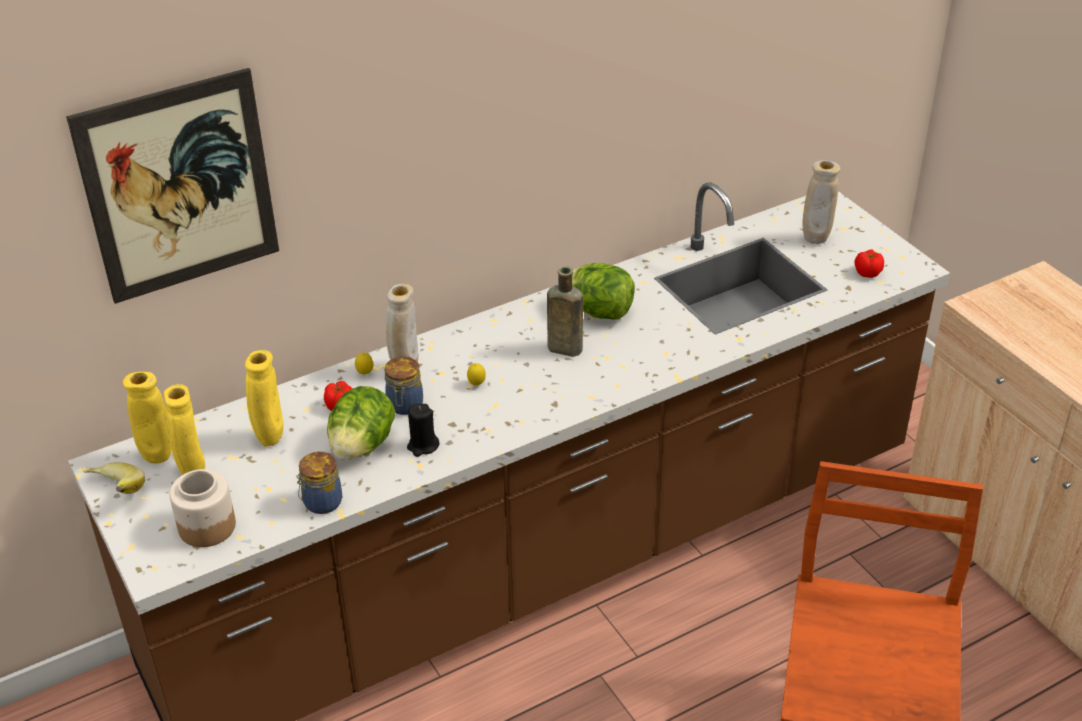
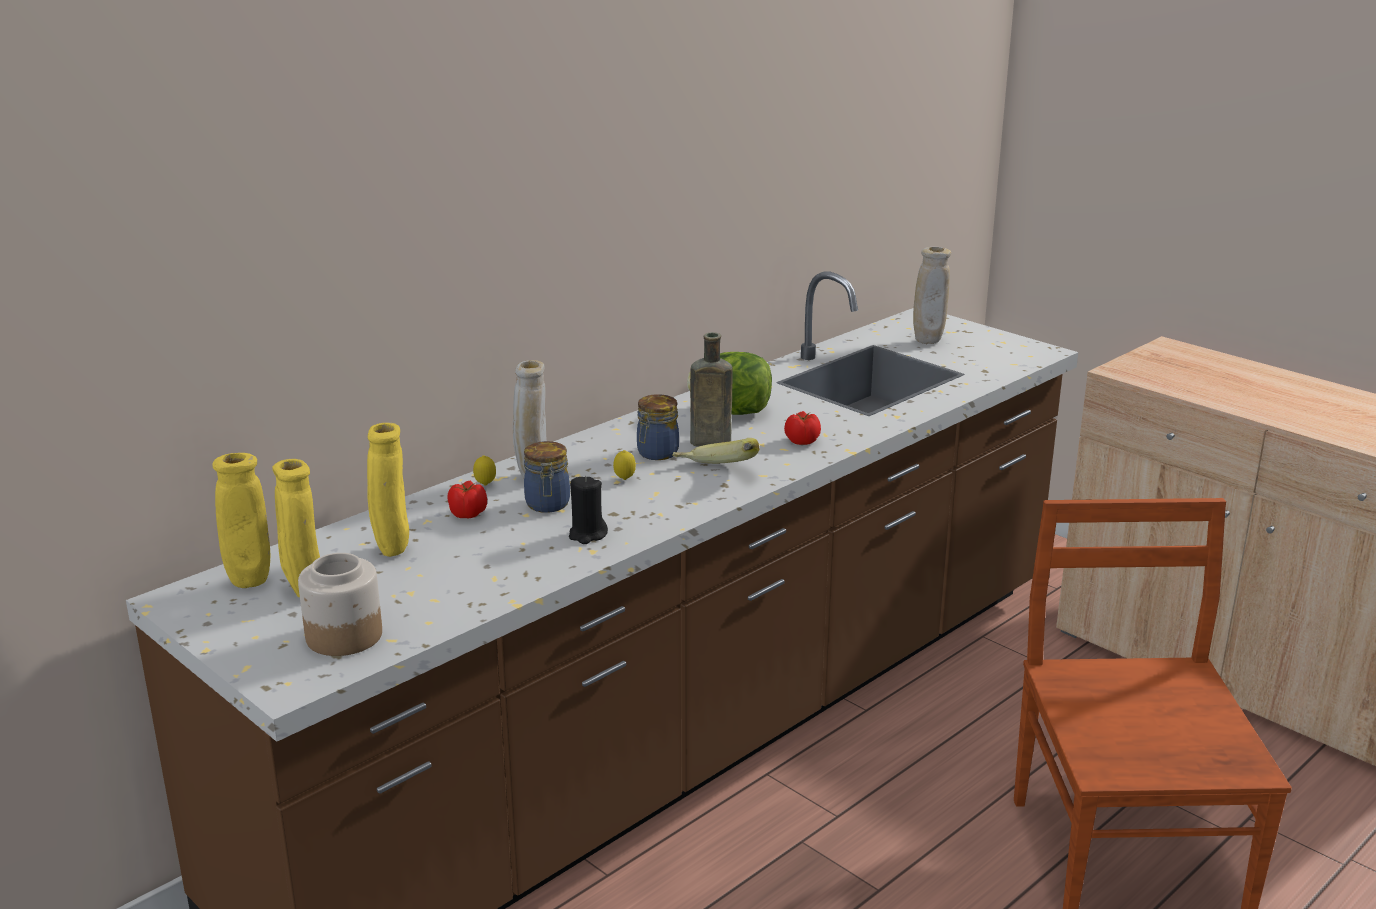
camera: 15 degrees left, 15 degrees down
picture [66,68,279,304] -> none
banana [83,462,145,494] -> banana moved to [672,438,759,464]
jar [296,452,342,514] -> jar moved to [637,394,679,460]
lettuce [327,386,395,460] -> none
tomato [854,249,884,278] -> tomato moved to [784,411,821,445]

